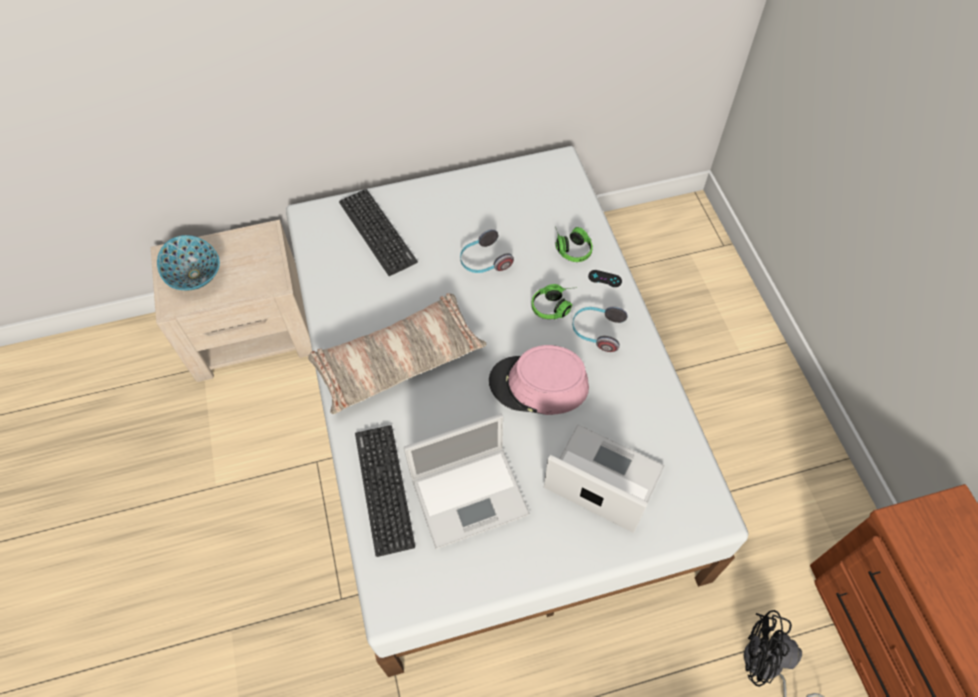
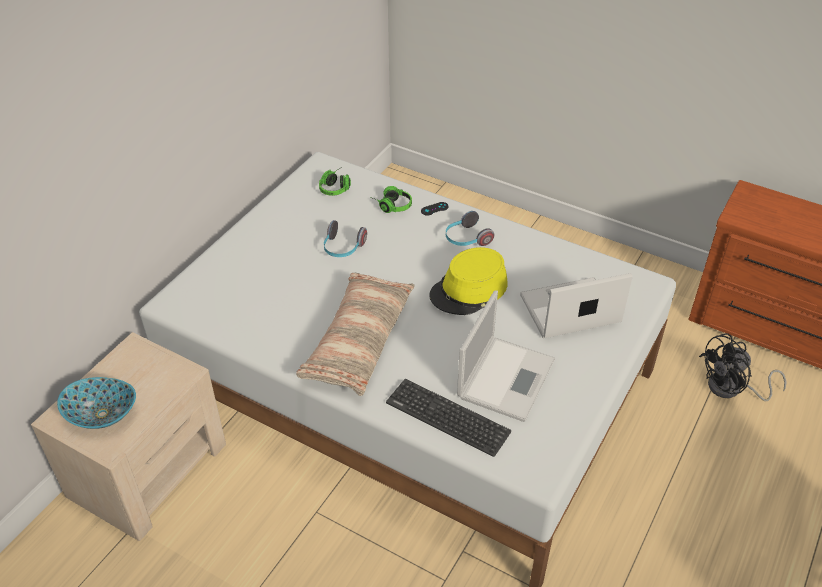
camera: 45 degrees left, 15 degrees down
keyboard [339,189,418,276] -> none
pink hat [489,345,589,415] -> yellow hat [429,247,508,315]
headphones [531,284,577,320] -> headphones moved to [319,168,351,196]

